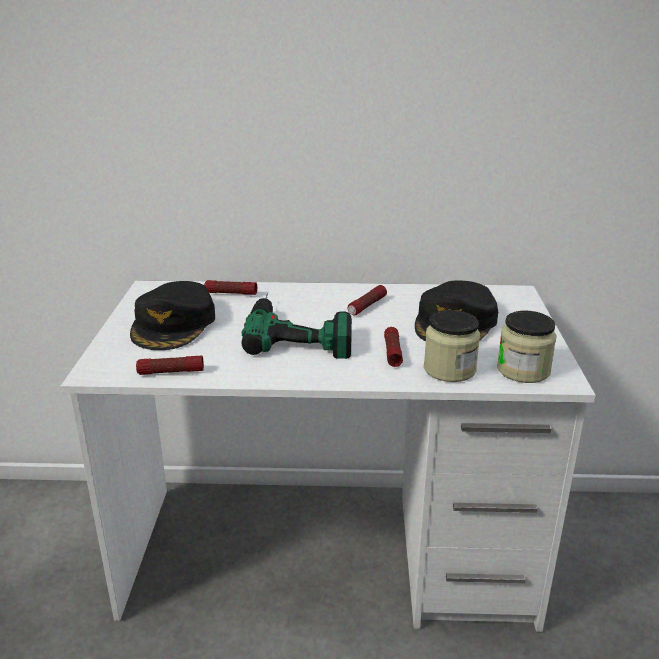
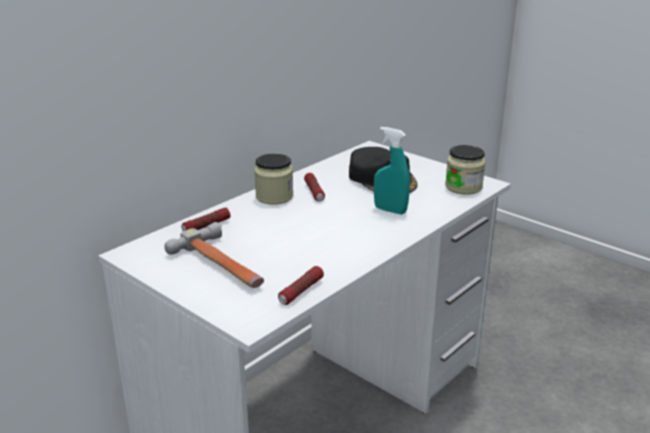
camera: 50 degrees left, 0 degrees up
black cap [130,281,215,350] -> hammer [164,222,264,288]
power drill [241,293,352,359] -> none
flashlight [384,327,403,367] -> turquoise spray bottle [374,127,410,215]
jar [424,310,480,382] -> jar moved to [254,154,293,205]

